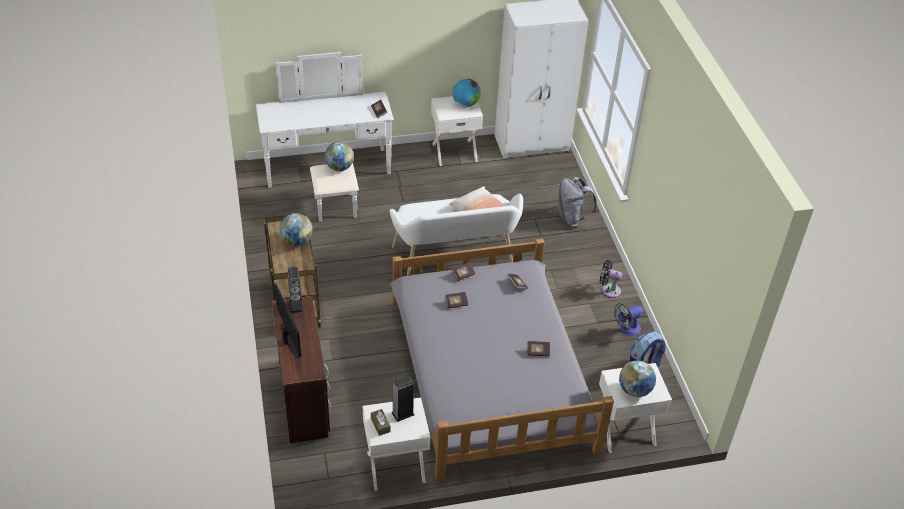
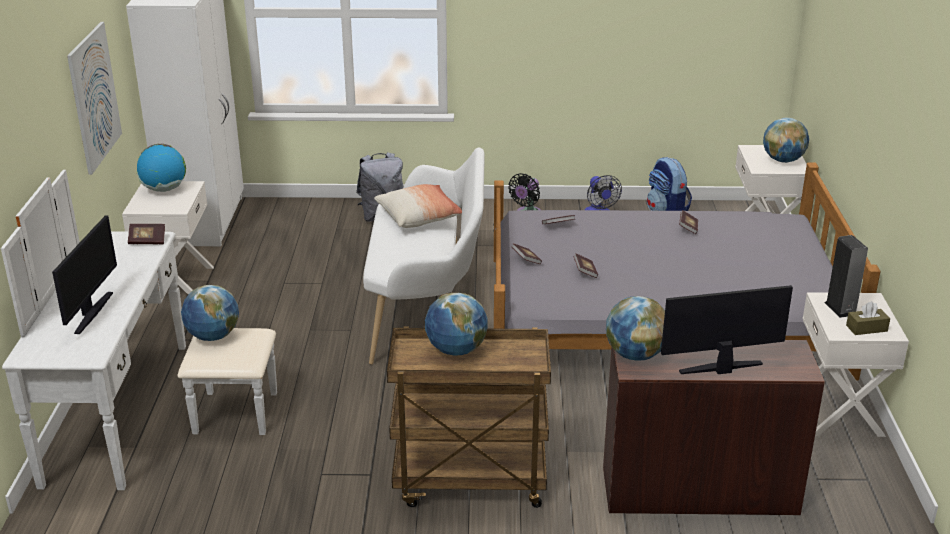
camera: 75 degrees left, 15 degrees down
speaker [287,267,303,313] -> globe [606,296,665,361]
none -> monitor [52,215,117,334]
none -> picture [67,22,122,175]

